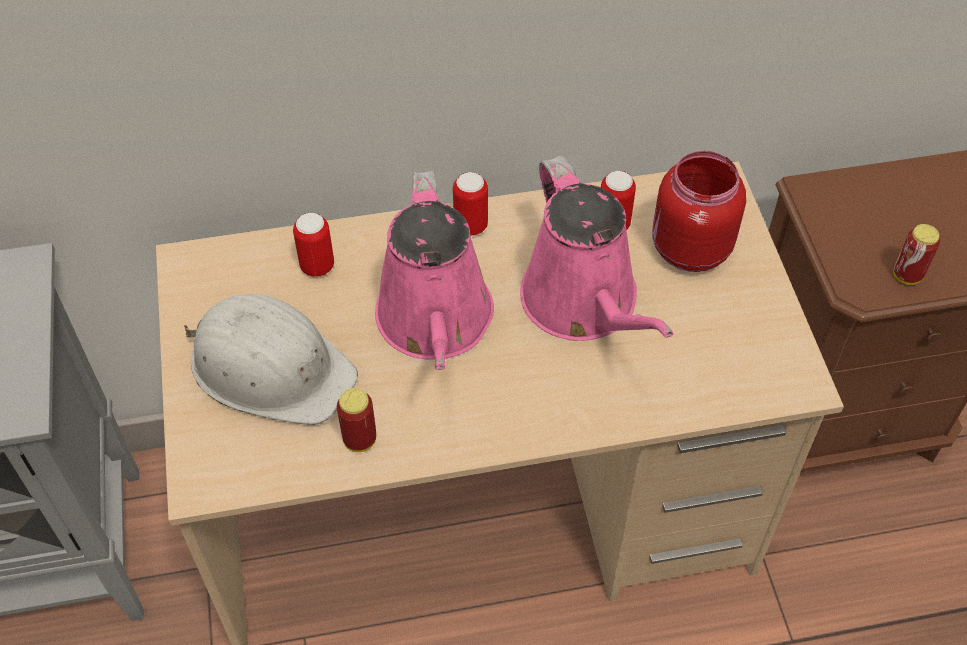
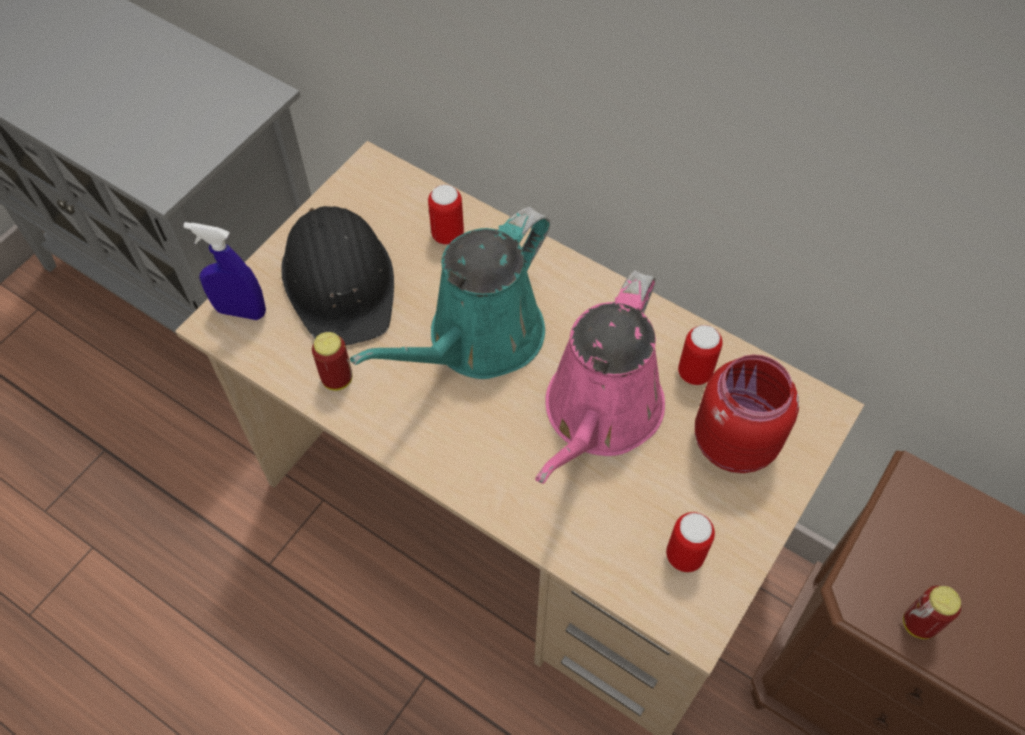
camera: 45 degrees right, 5 degrees up
white hard hat [184,294,358,425] -> black hard hat [281,206,394,345]
pink watering can [375,171,494,370] -> turquoise watering can [350,207,550,379]
can [453,172,488,236] -> can moved to [666,512,715,572]
none -> blue spray bottle [184,222,266,320]

